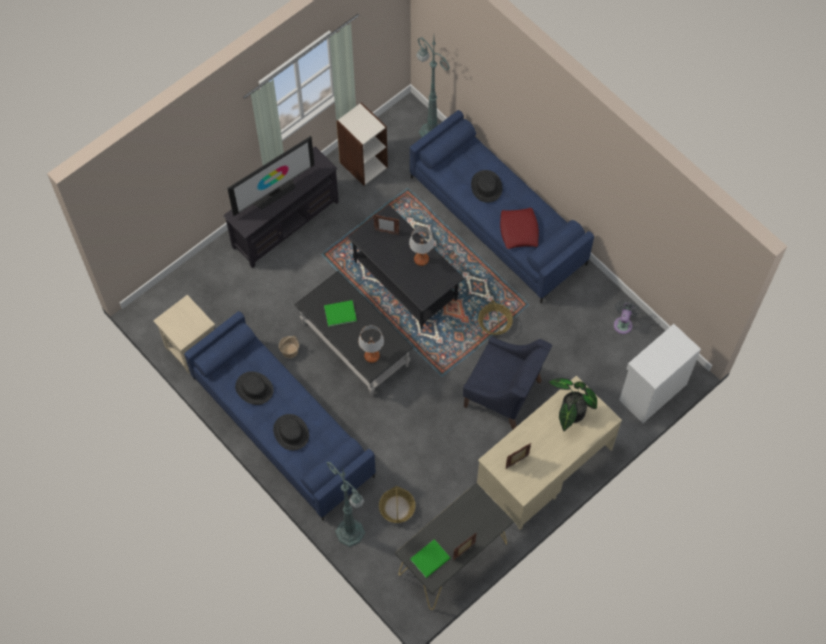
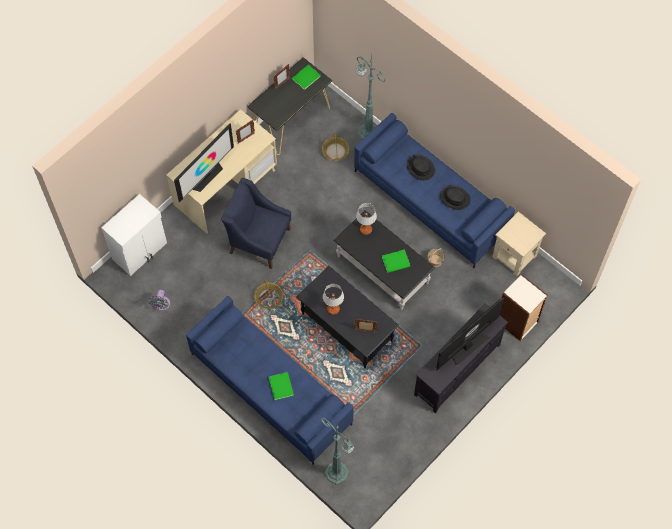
camera: 175 degrees right, 0 degrees up
bookcase [336,102,388,186] -> bookcase moved to [500,274,548,341]
black hat [471,170,502,203] -> green book [269,372,294,400]
red pillow [500,208,539,249] -> none
potted plant [548,378,597,431] -> television [174,123,234,203]

